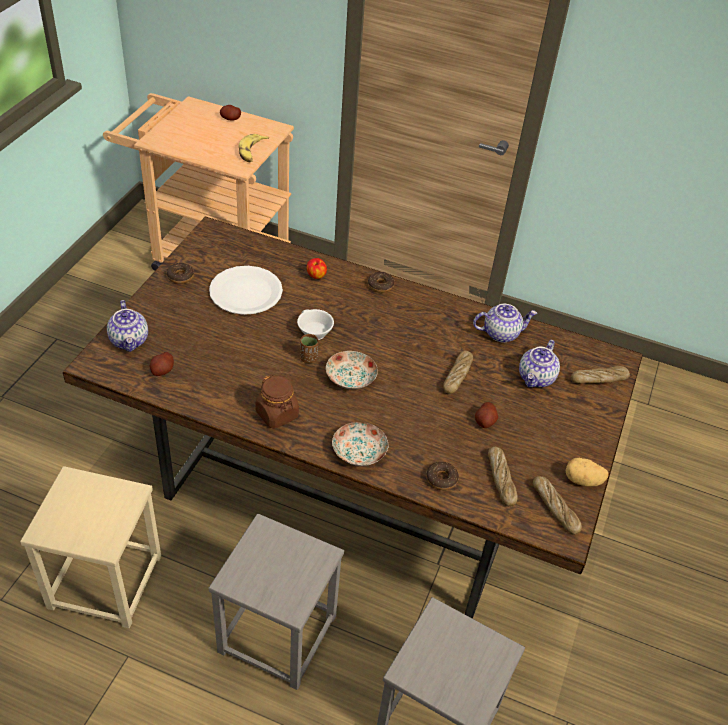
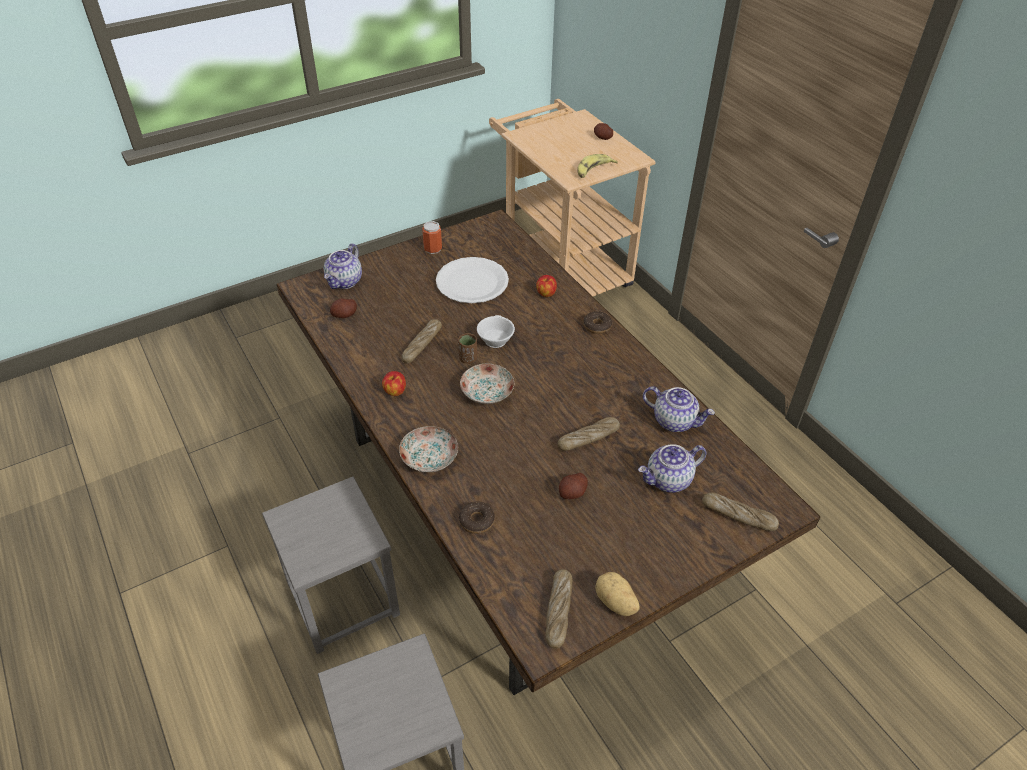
camera: 40 degrees right, 0 degrees up
beige stool [20,466,161,628] -> none
donut [167,263,194,284] -> can [422,221,442,254]
brown jar [255,374,299,429] -> apple [382,371,406,396]
bread [488,447,518,506] -> bread moved to [402,319,442,364]

